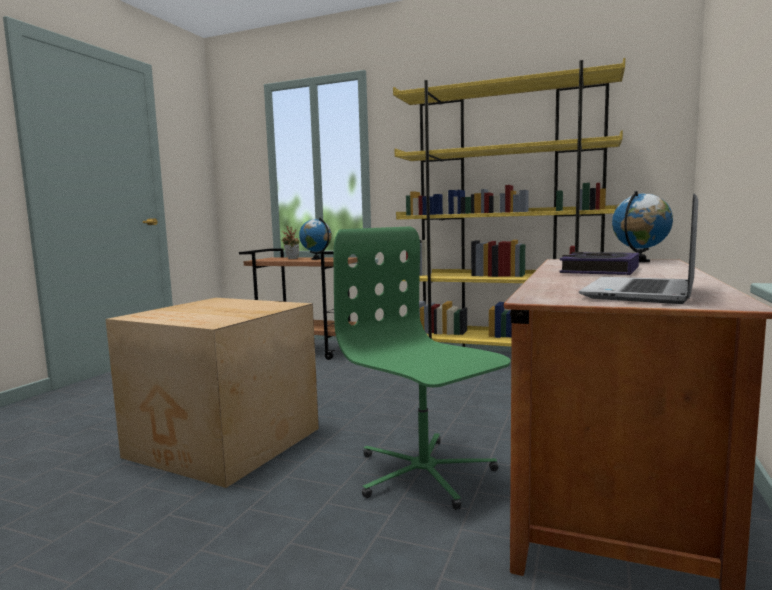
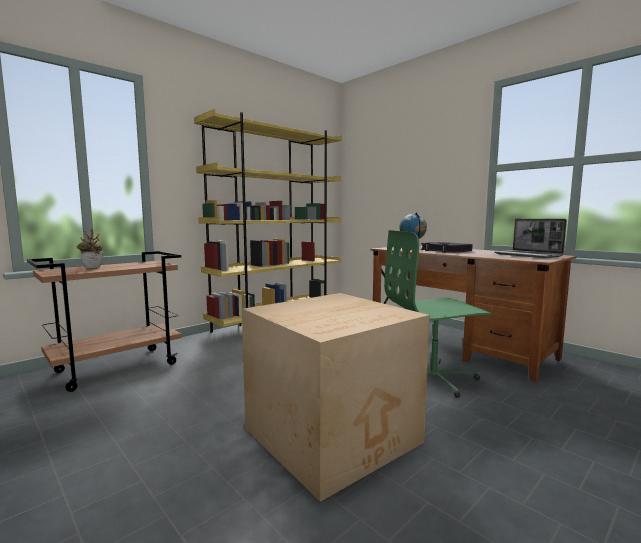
camera: 65 degrees left, 0 degrees up
globe [299,218,332,260] -> none

